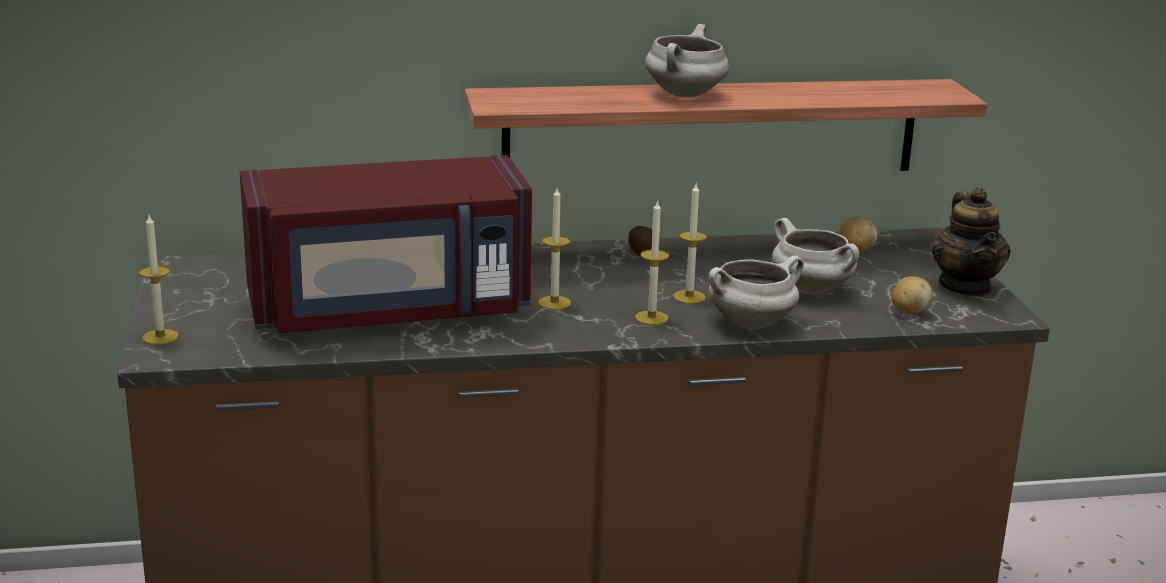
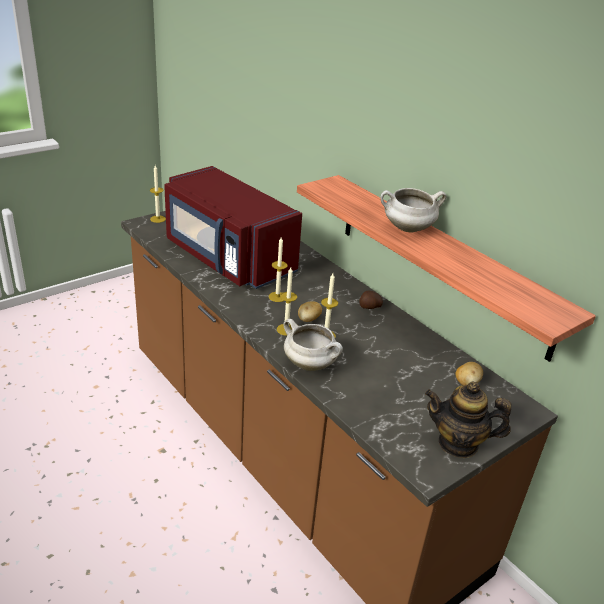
camera: 60 degrees right, 10 degrees up
white cooking pot [772,218,859,294] -> none
potato [891,276,933,314] -> potato moved to [298,301,322,322]
teapot [931,187,1011,296] -> teapot turned 45 degrees clockwise [425,382,511,458]

